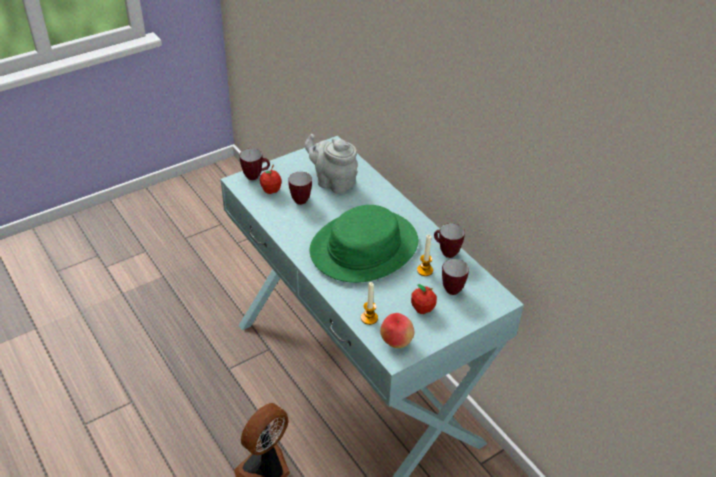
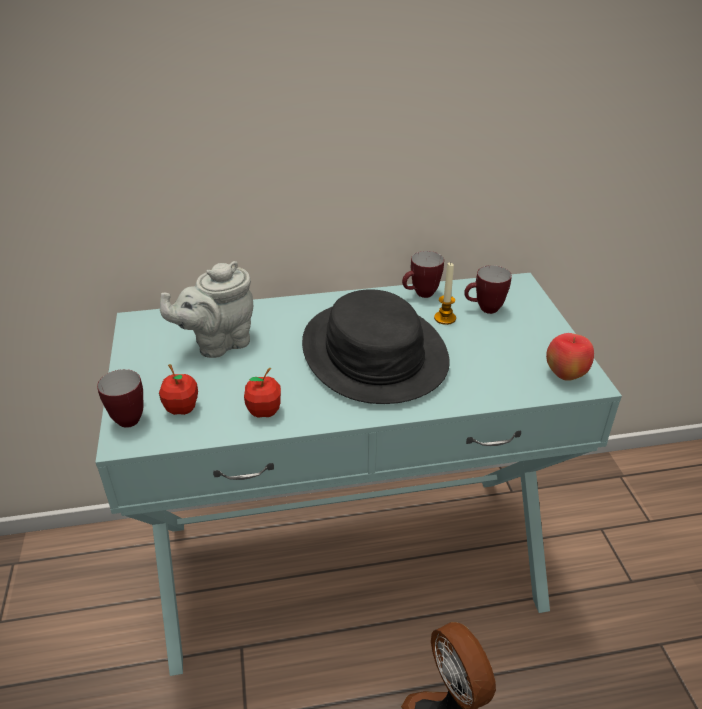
camera: 65 degrees left, 5 degrees down
mug [288,172,312,205] -> none
green hat [310,205,418,283] -> black hat [302,289,450,404]
candle [361,282,378,325] -> none
apple [411,284,437,314] -> apple moved to [244,368,281,418]

